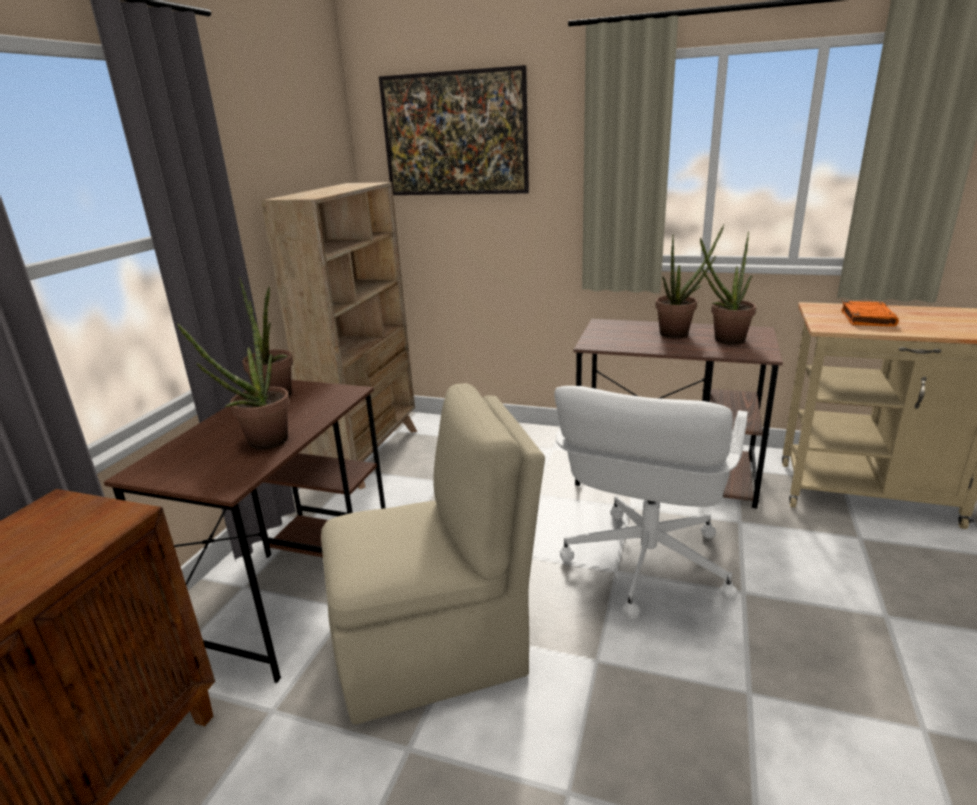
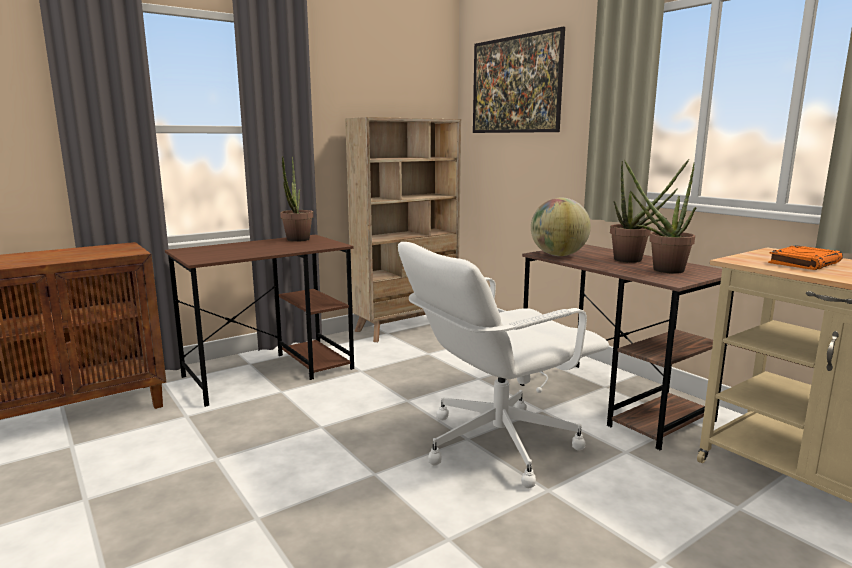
camera: 35 degrees right, 10 degrees down
potted plant [177,301,290,450] -> none
beige chair [321,383,545,725] -> none
none -> globe [531,198,591,256]

